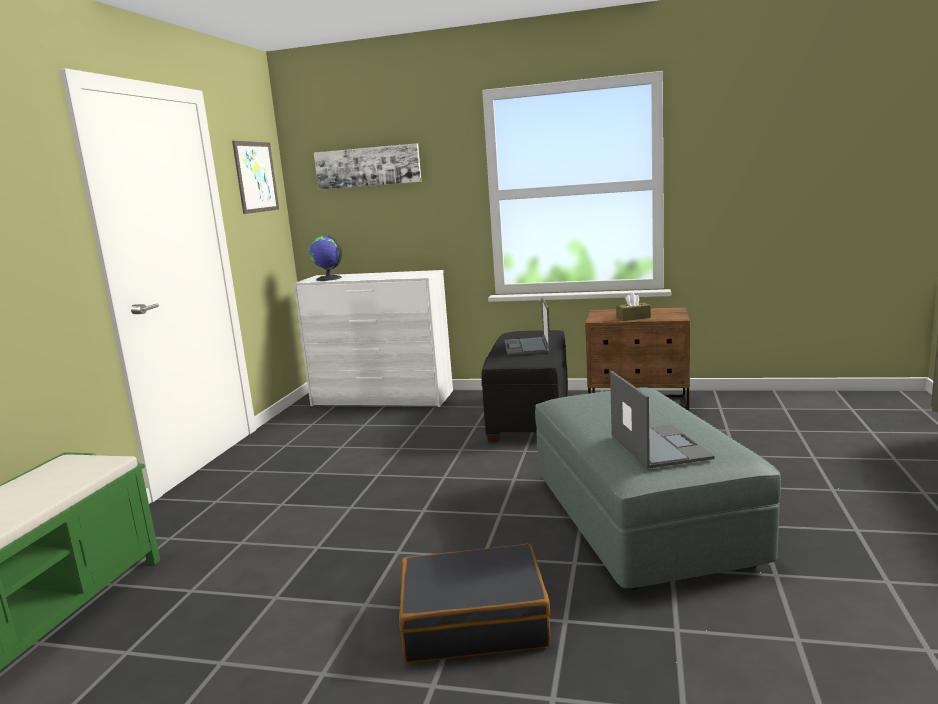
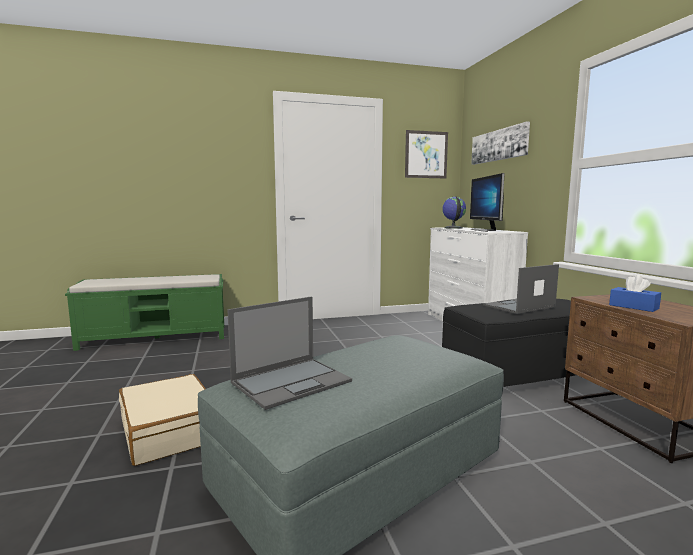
camera: 60 degrees right, 5 degrees down
black suitcase [399,544,551,663] -> beige suitcase [119,374,206,466]
brown tissue box [616,293,651,321] -> blue tissue box [609,275,661,312]
none -> monitor [470,173,505,232]

